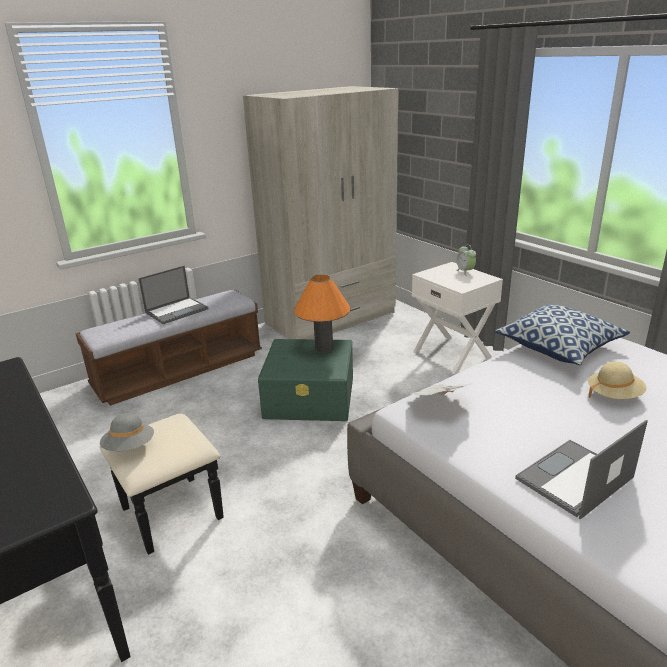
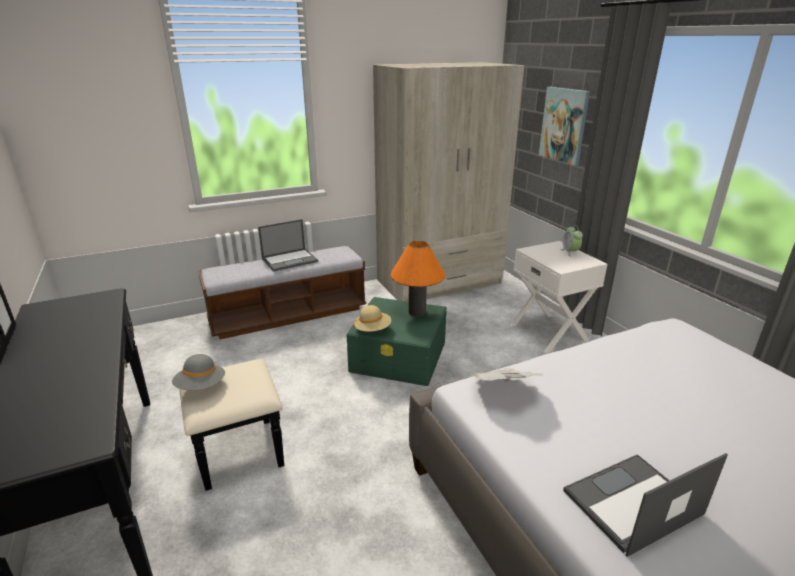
camera: 10 degrees right, 0 degrees up
pillow [495,305,630,365] -> none
beige hat [588,361,647,399] -> beige hat moved to [354,305,391,332]
none -> picture [539,87,590,166]

